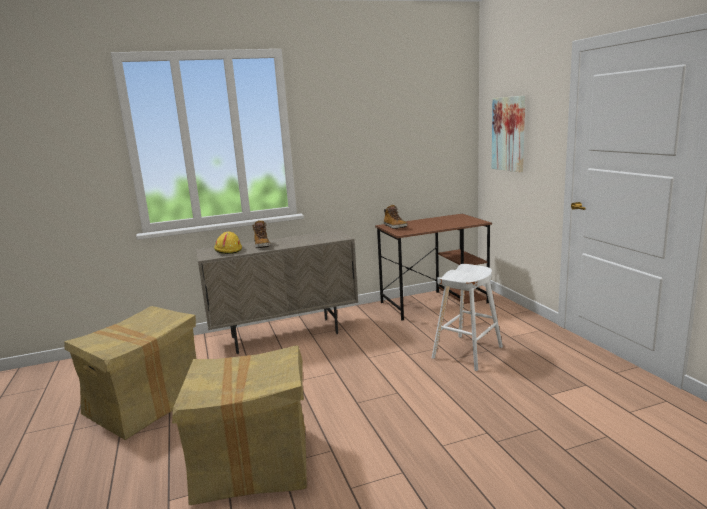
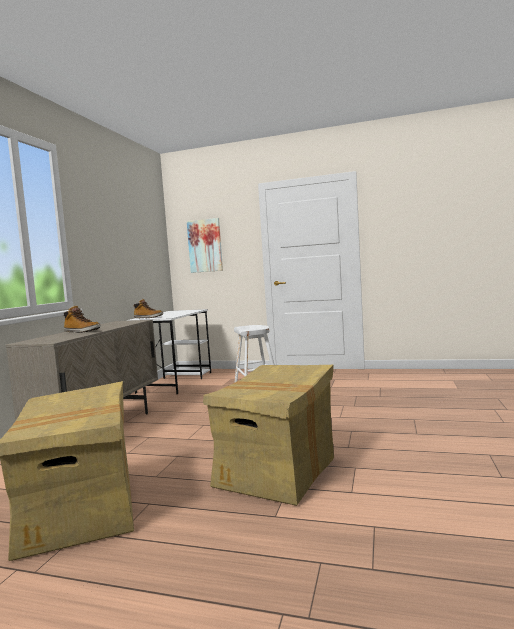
camera: 55 degrees left, 10 degrees down
yellow hard hat [214,232,242,254] -> none
brown desk [375,214,492,321] -> white desk [126,309,211,394]

